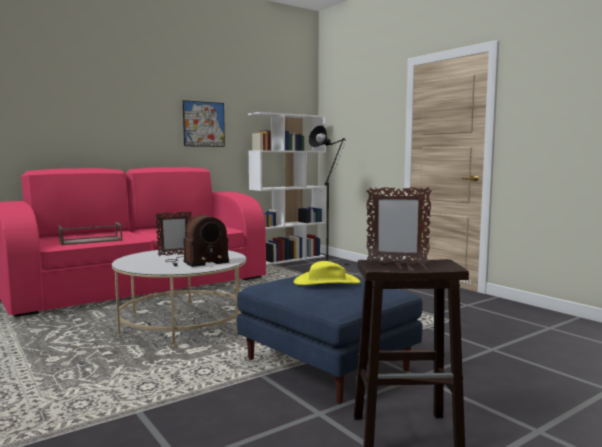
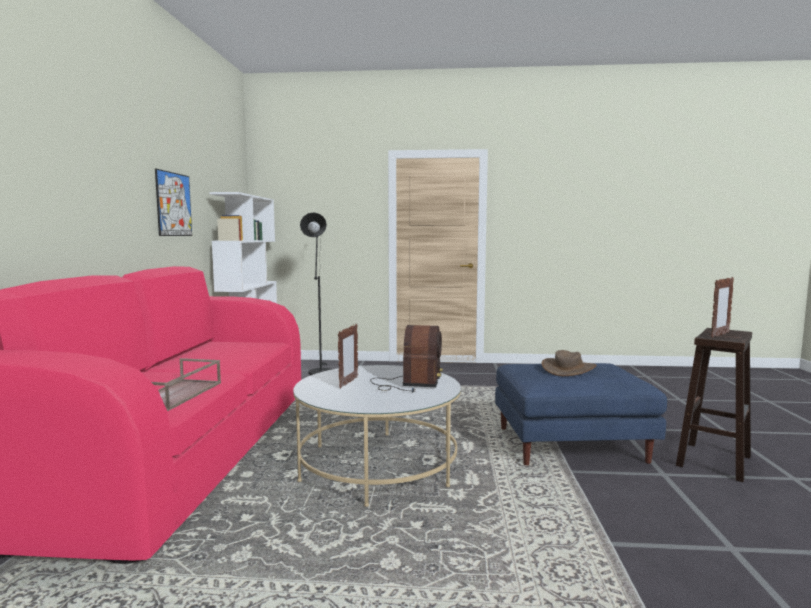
camera: 50 degrees left, 0 degrees up
yellow hat [294,261,360,285] -> brown hat [541,350,597,376]

